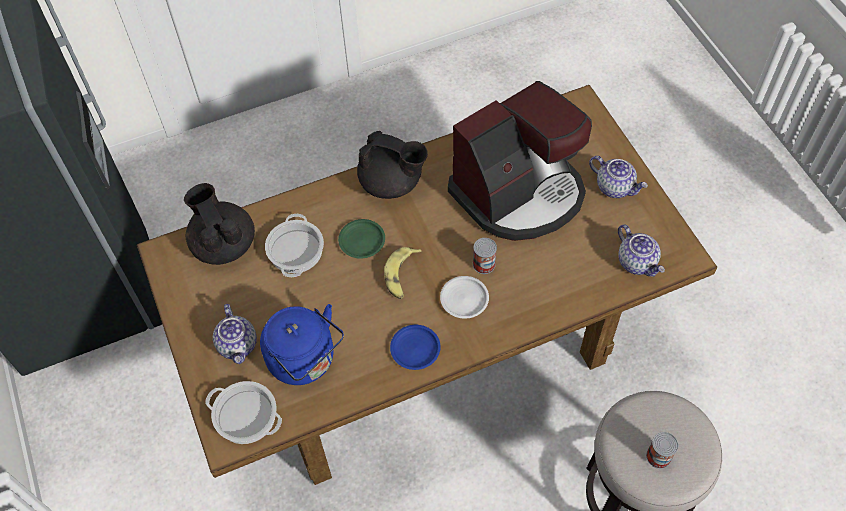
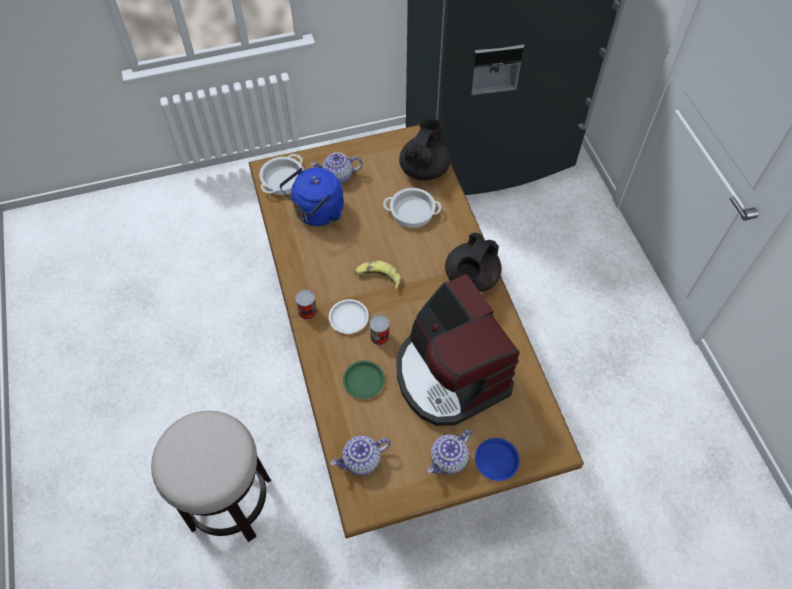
camera: 95 degrees right, 0 degrees up
black teapot [184,183,255,265] -> black teapot turned 45 degrees counterclockwise [399,119,451,181]
green plate [338,219,385,259] -> green plate moved to [343,360,385,399]
blue plate [390,325,441,370] -> blue plate moved to [475,438,520,481]
can [646,432,678,469] -> can moved to [295,289,317,320]

